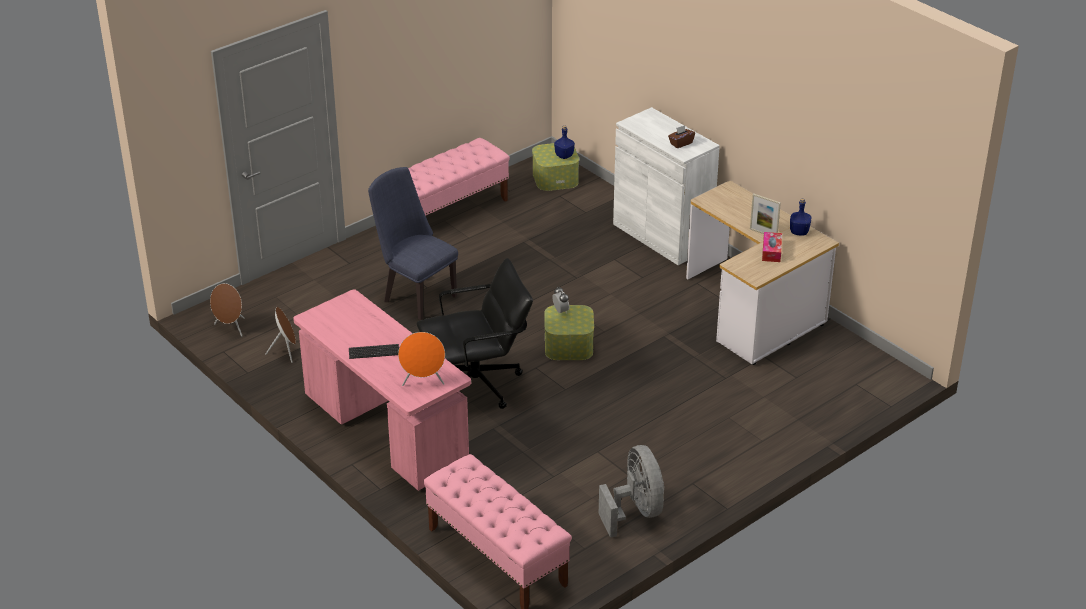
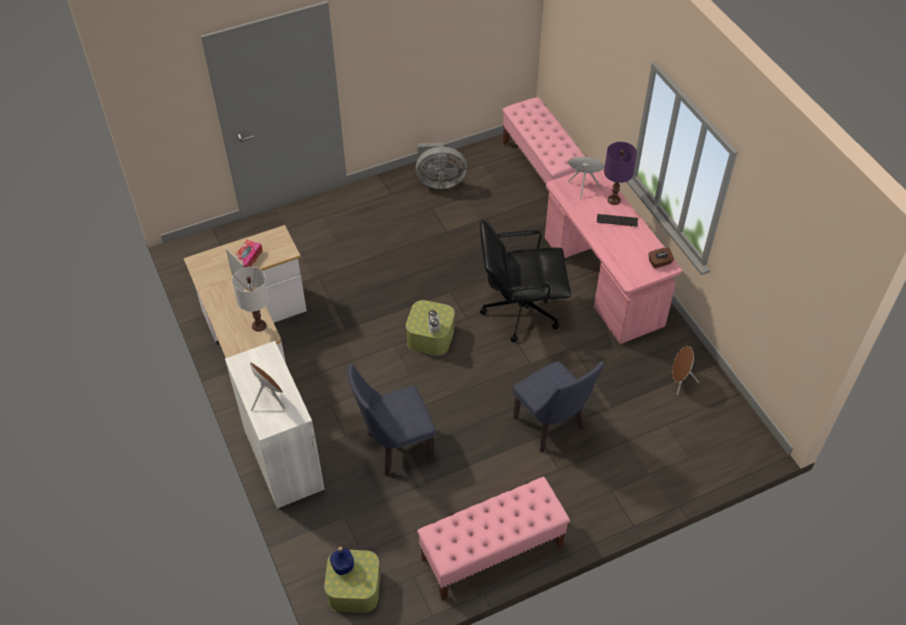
camera: 165 degrees left, 15 degrees up
brown speaker [210,283,244,337] -> brown speaker moved to [250,362,285,411]
grey fan [599,445,664,538] -> grey fan turned 90 degrees counterclockwise [416,143,467,189]
brown tissue box [668,125,695,148] -> brown tissue box moved to [648,247,674,268]
blue bottle [790,199,811,236] -> none
none -> white table lamp [232,267,269,332]
none -> blue chair [348,364,435,477]
none -> purple table lamp [604,142,637,205]

